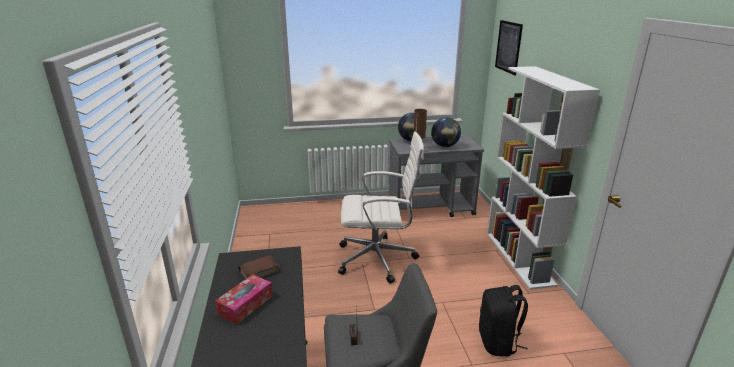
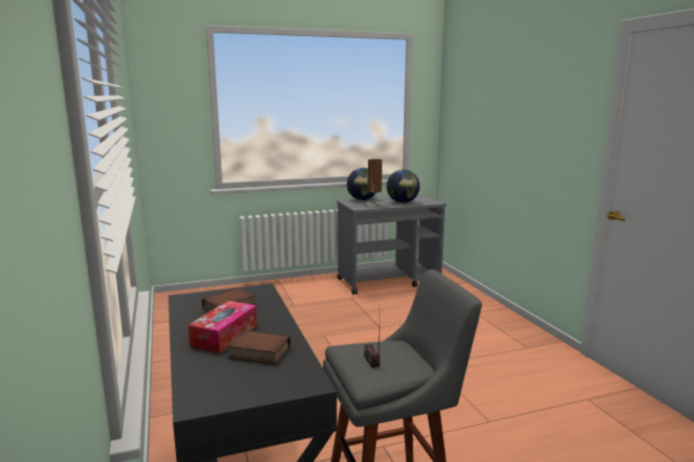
camera: 10 degrees left, 10 degrees down
white office chair [338,131,424,283] -> none
black backpack [479,285,528,356] -> none
white bookcase [487,66,600,289] -> none
picture [495,20,523,75] -> none
none -> book [227,330,290,364]

